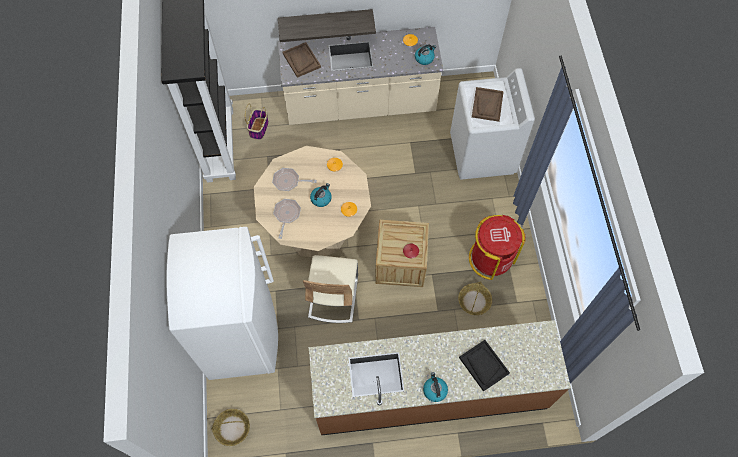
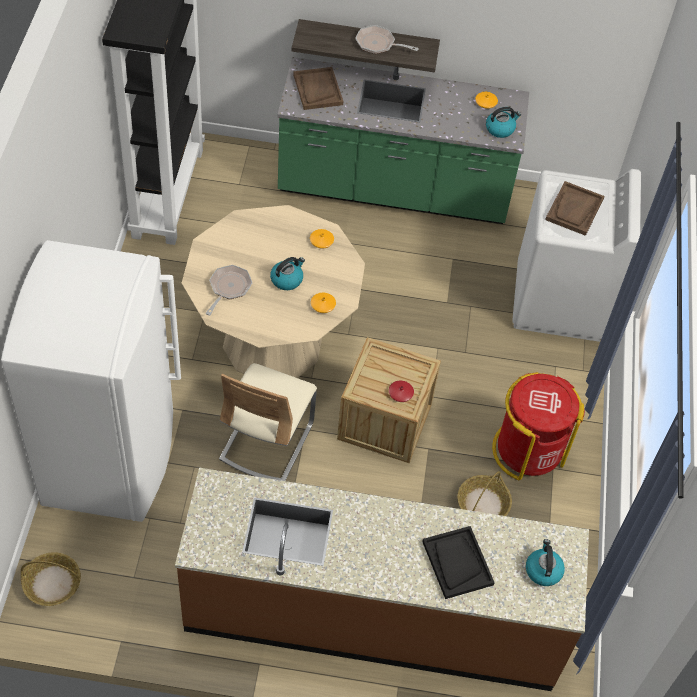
camera: 10 degrees right, 10 degrees down
basket [245,104,269,140] -> none
frying pan [272,168,317,191] -> frying pan moved to [355,25,419,54]
beige counter [278,27,444,125] -> green counter [277,57,529,224]
kettle [423,372,448,402] -> kettle moved to [526,539,565,586]

